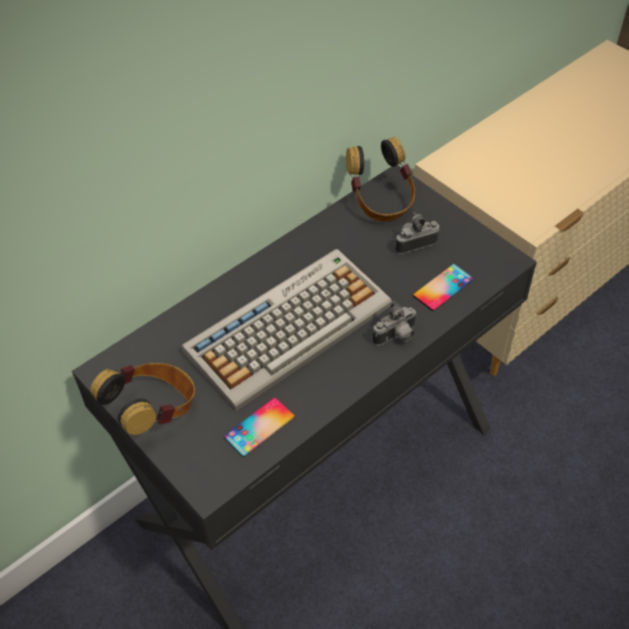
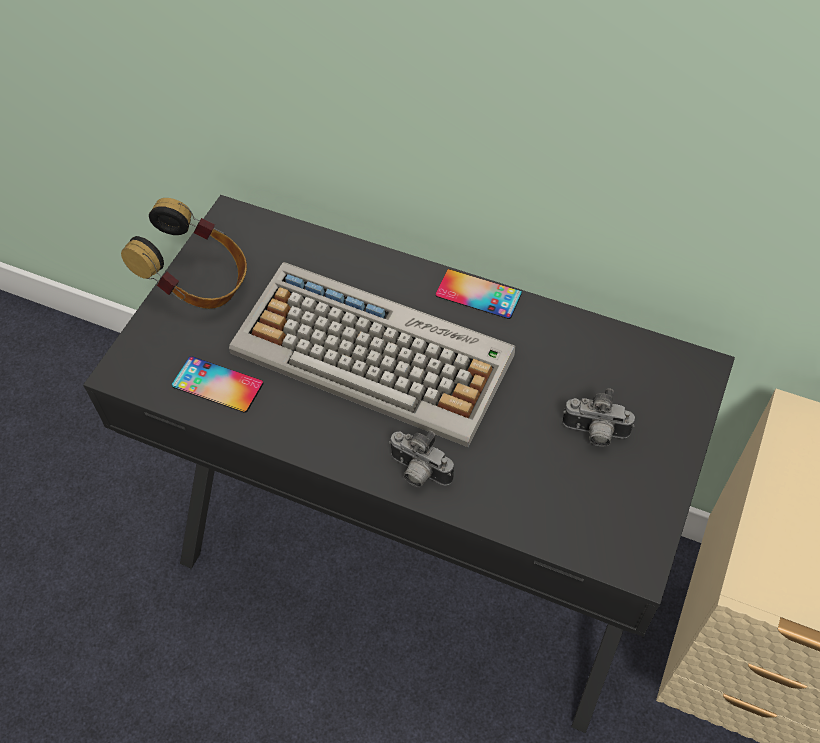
camera: 65 degrees right, 5 degrees up
headphones [346,137,415,221] -> none
camera [395,212,439,254] -> camera turned 150 degrees clockwise [563,388,635,447]
phone [413,264,474,311] -> phone moved to [436,269,522,319]

